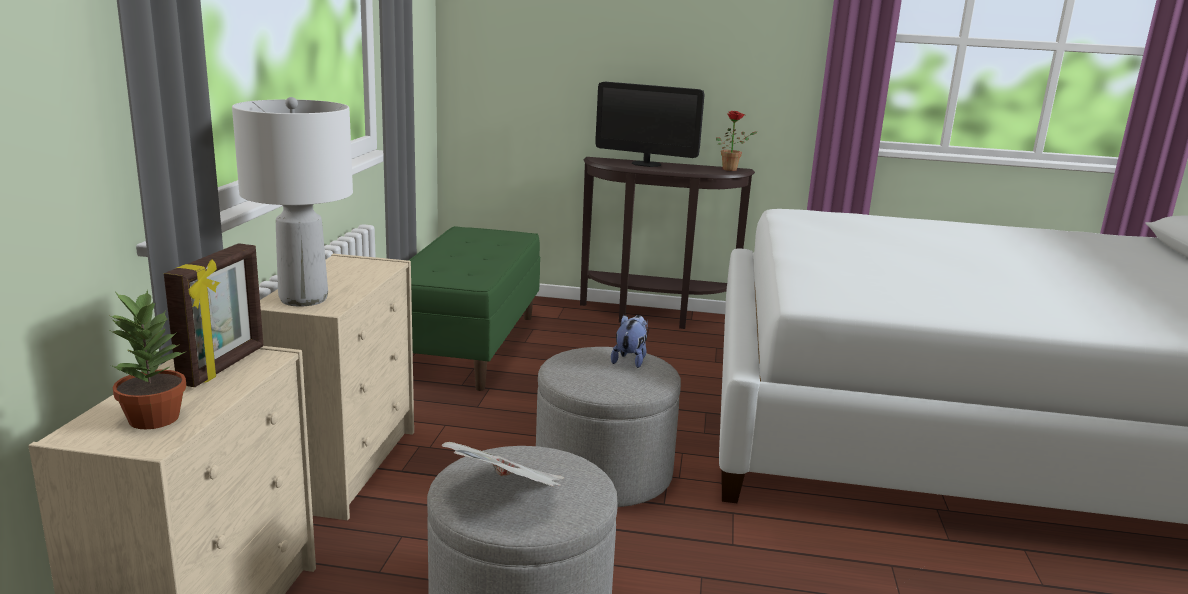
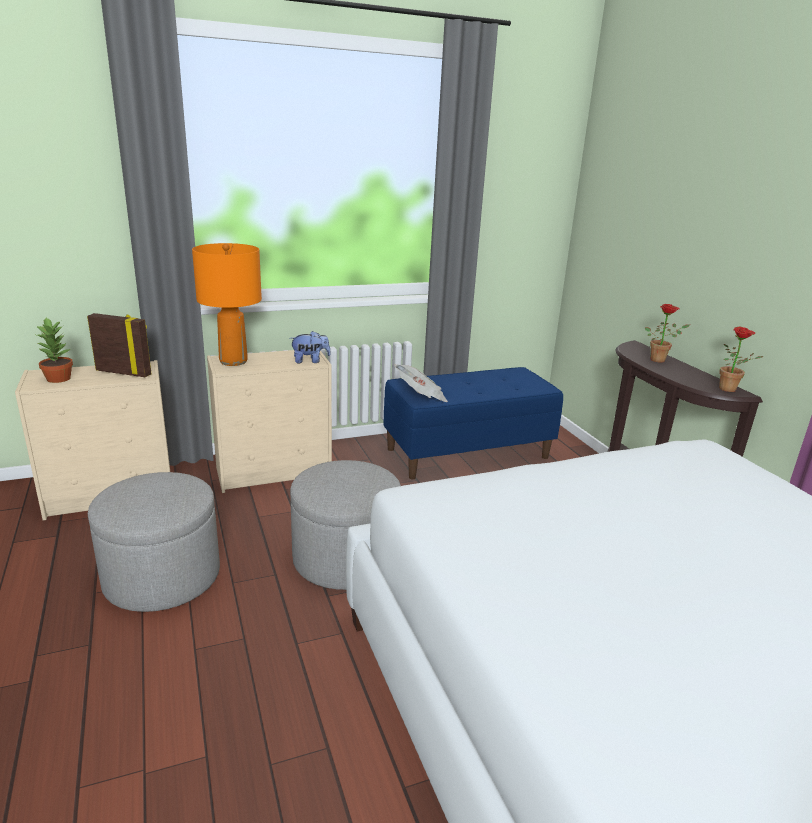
camera: 60 degrees right, 5 degrees up
picture frame [164,243,264,387] -> picture frame turned 150 degrees counterclockwise [87,313,152,377]
white table lamp [232,97,353,307] -> orange table lamp [192,243,262,366]
green bench [408,226,540,391] -> blue bench [383,367,563,479]
newspaper [442,442,564,487] -> newspaper moved to [394,364,448,402]
monitor [596,82,705,167] -> potted plant [645,304,690,362]
plush toy [611,315,648,368] -> plush toy moved to [290,331,331,363]

